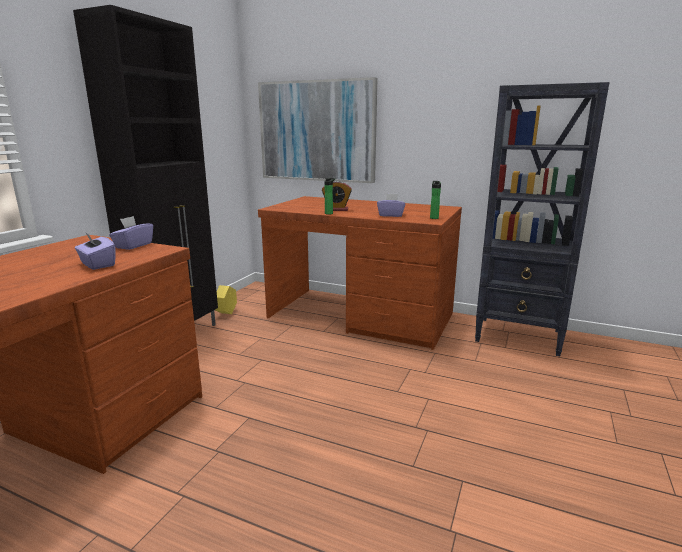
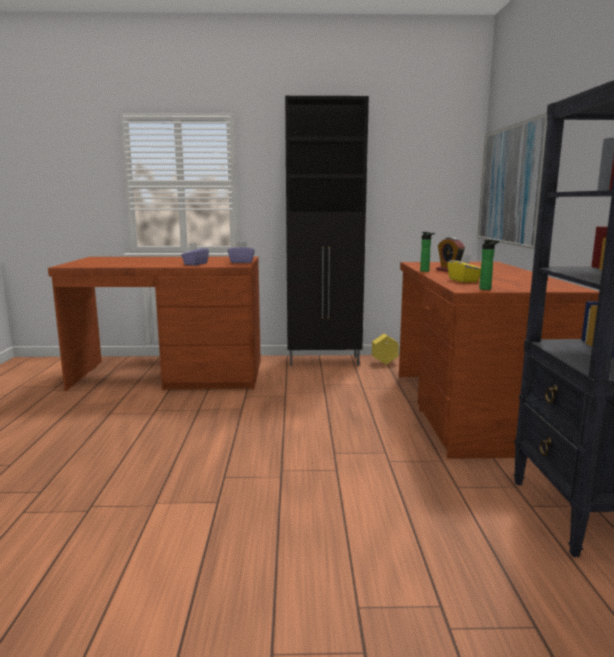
camera: 65 degrees right, 5 degrees down
purple tissue box [377,193,406,217] -> yellow tissue box [447,254,481,283]

